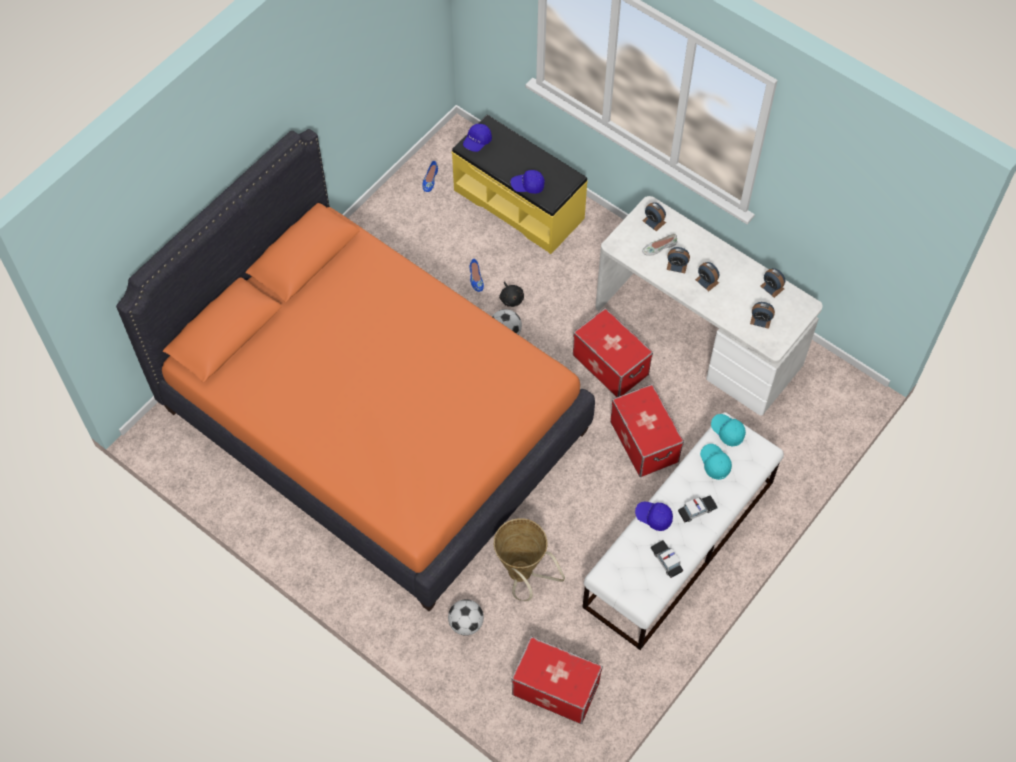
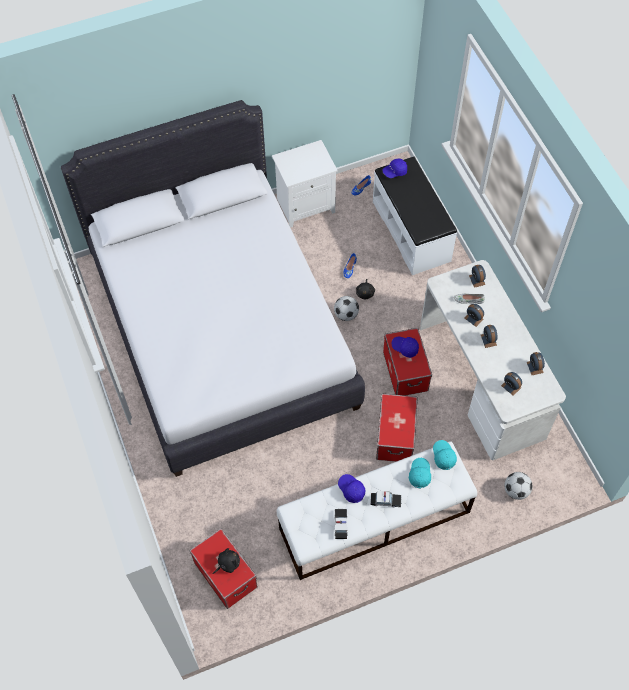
camera: 30 degrees right, 0 degrees up
orange bed [116,129,595,612] -> white bed [61,100,365,477]
football [448,599,484,636] -> football moved to [504,472,533,500]
yellow bench [451,115,588,254] -> white bench [373,156,457,275]
basket [494,518,565,601] -> none
blue cap [510,170,545,194] -> blue cap moved to [392,337,419,358]
none -> black plush toy [213,548,240,574]
none -> white nightstand [272,140,338,228]

